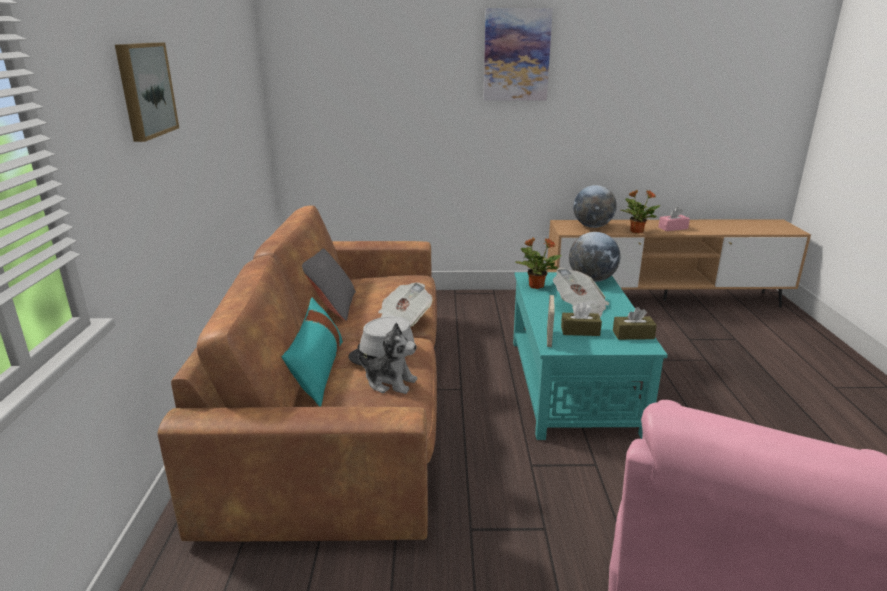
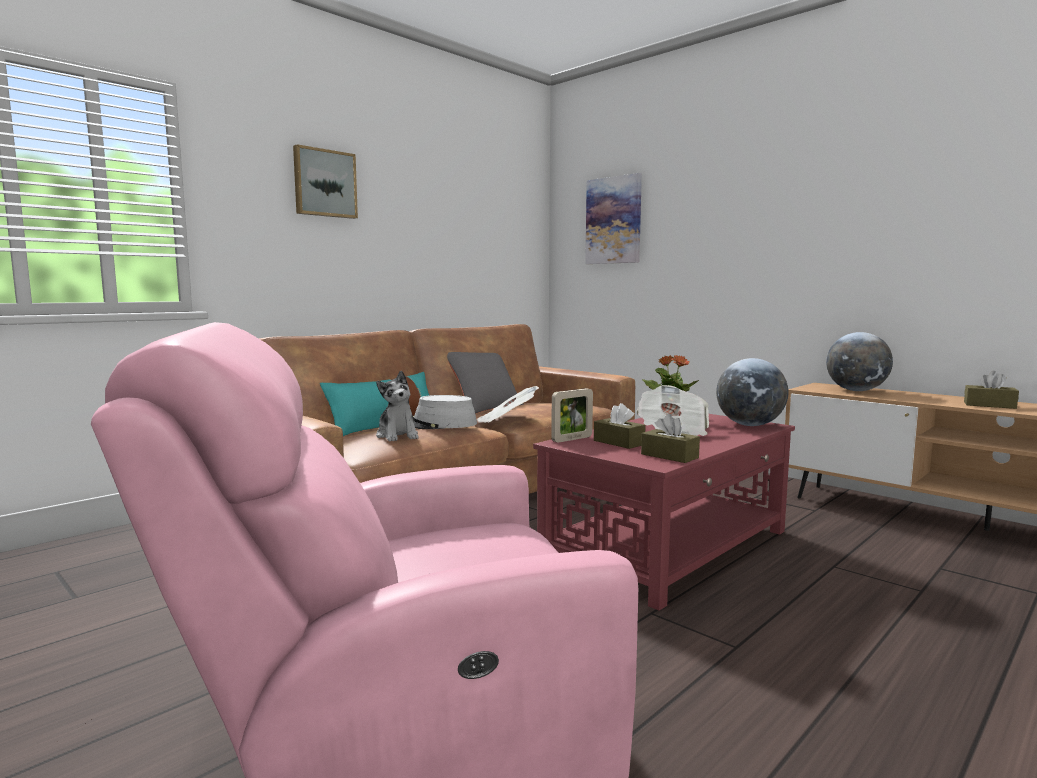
camera: 45 degrees right, 15 degrees down
picture [483,8,553,100] -> picture moved to [585,173,642,264]
turquoise coffee table [513,272,668,440] -> red coffee table [533,414,795,611]
potted plant [620,190,660,233] -> none
pink tissue box [658,207,690,231] -> brown tissue box [964,371,1019,409]

